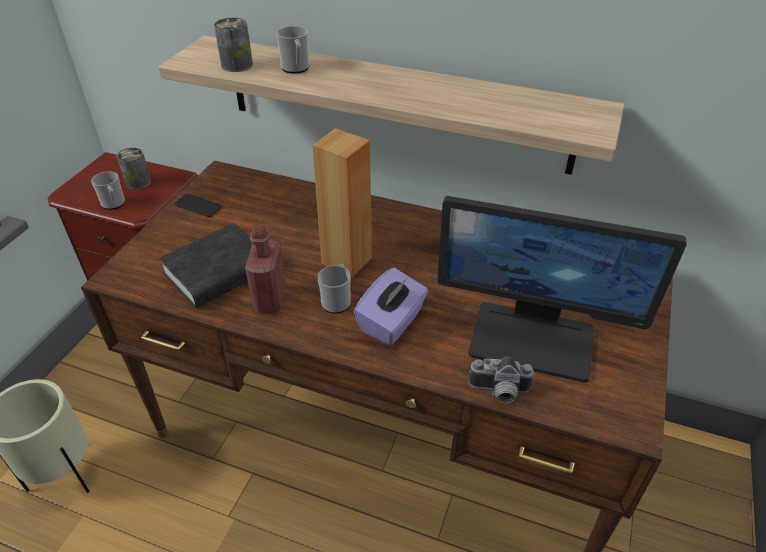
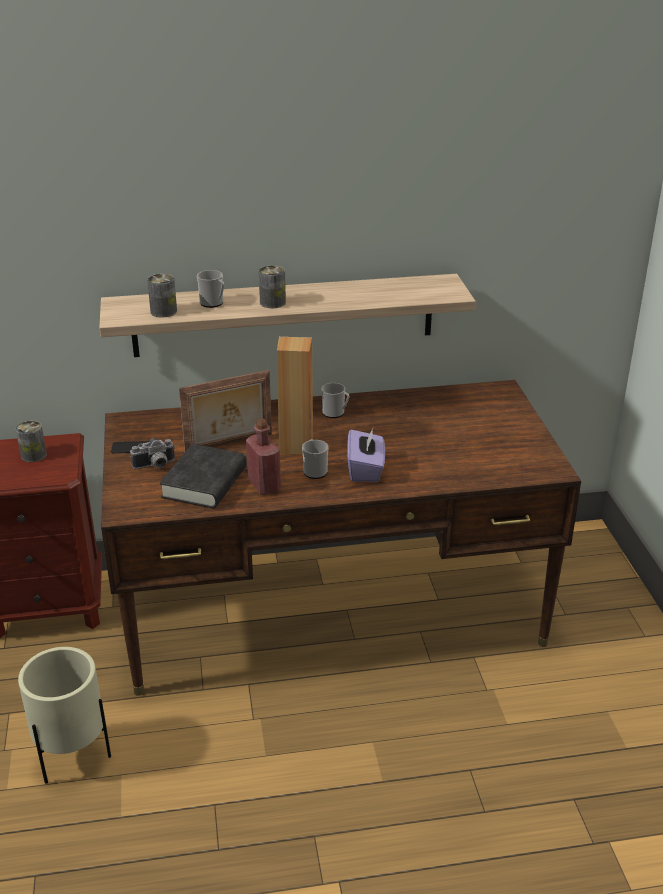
camera: 30 degrees left, 10 degrees down
mug [91,171,125,210] -> mug moved to [321,383,350,418]
monitor [437,196,687,383] -> none
camera [469,357,535,403] -> camera moved to [130,438,175,469]
none -> picture frame [179,370,272,452]
none -> can [259,265,286,308]

